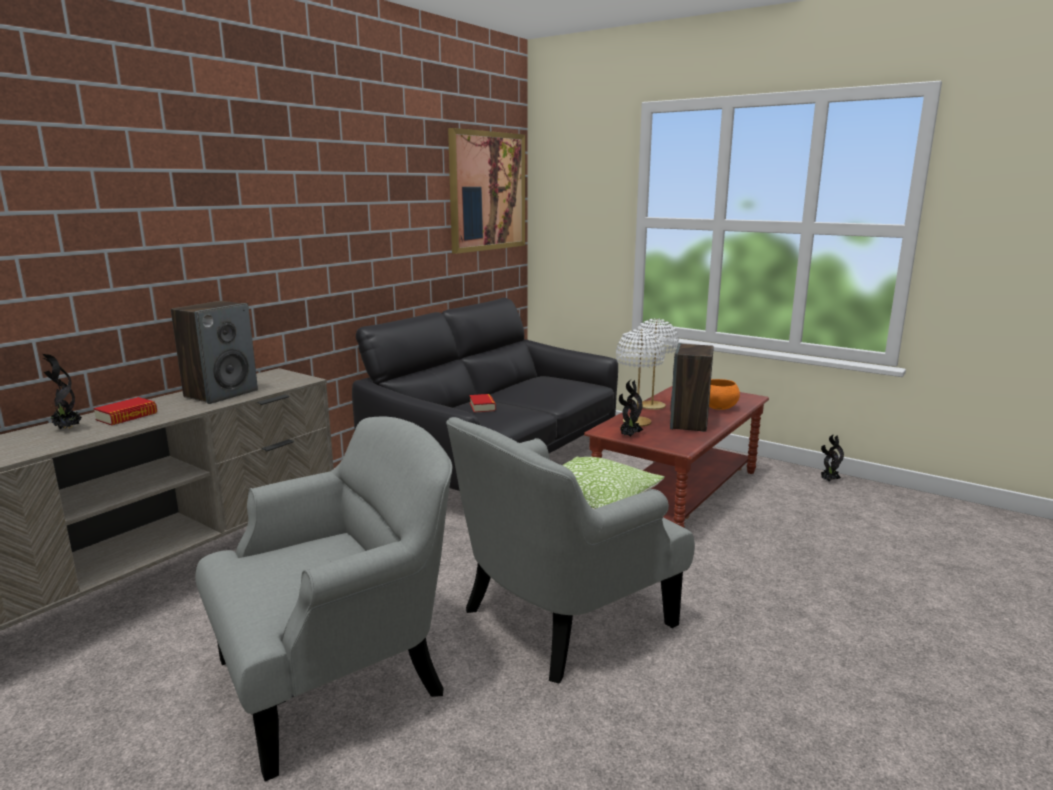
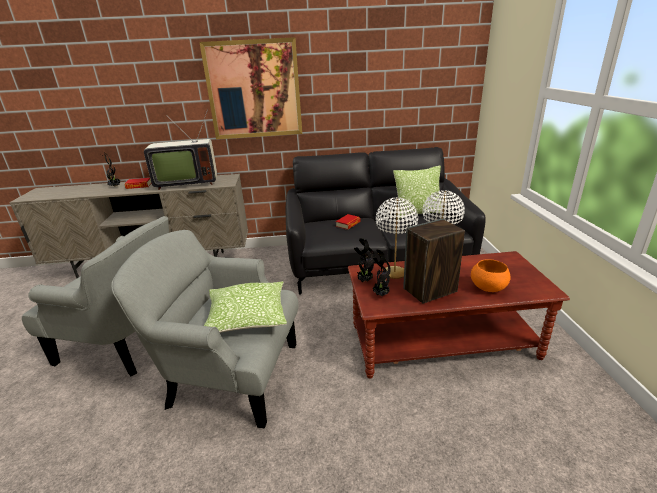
camera: 50 degrees right, 10 degrees up
speaker [171,301,258,404] -> television [144,109,217,190]
picture [448,128,525,254] -> picture moved to [199,37,302,139]
potted plant [821,435,844,481] -> potted plant moved to [373,249,391,296]
none -> pillow [393,165,441,219]

